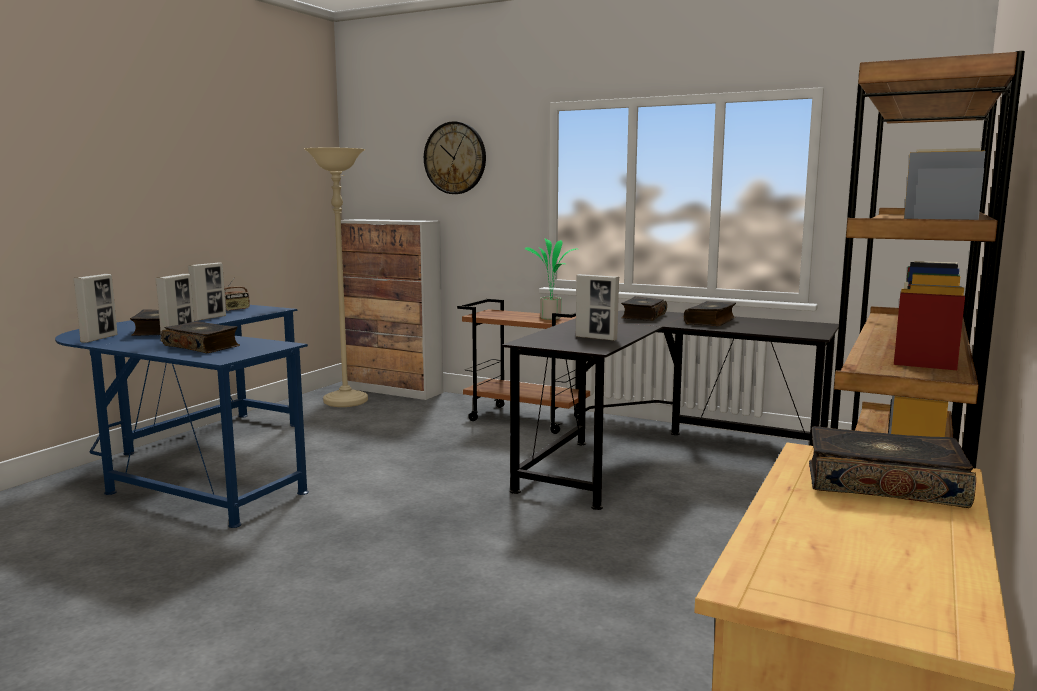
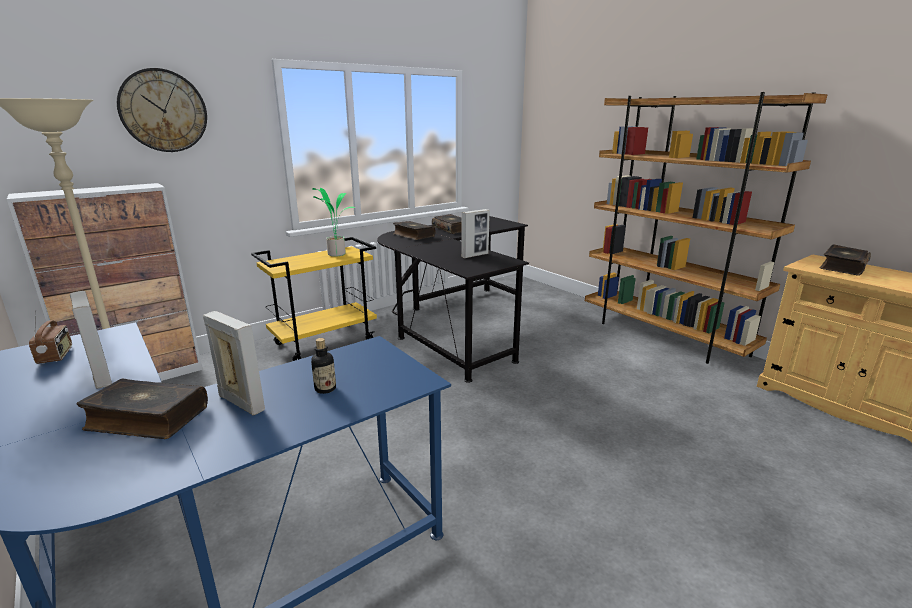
camera: 65 degrees left, 10 degrees up
picture frame [73,274,117,343] -> none
book [161,321,240,353] -> bottle [311,338,336,394]
brown cart [457,299,590,434] -> yellow cart [251,237,377,361]

